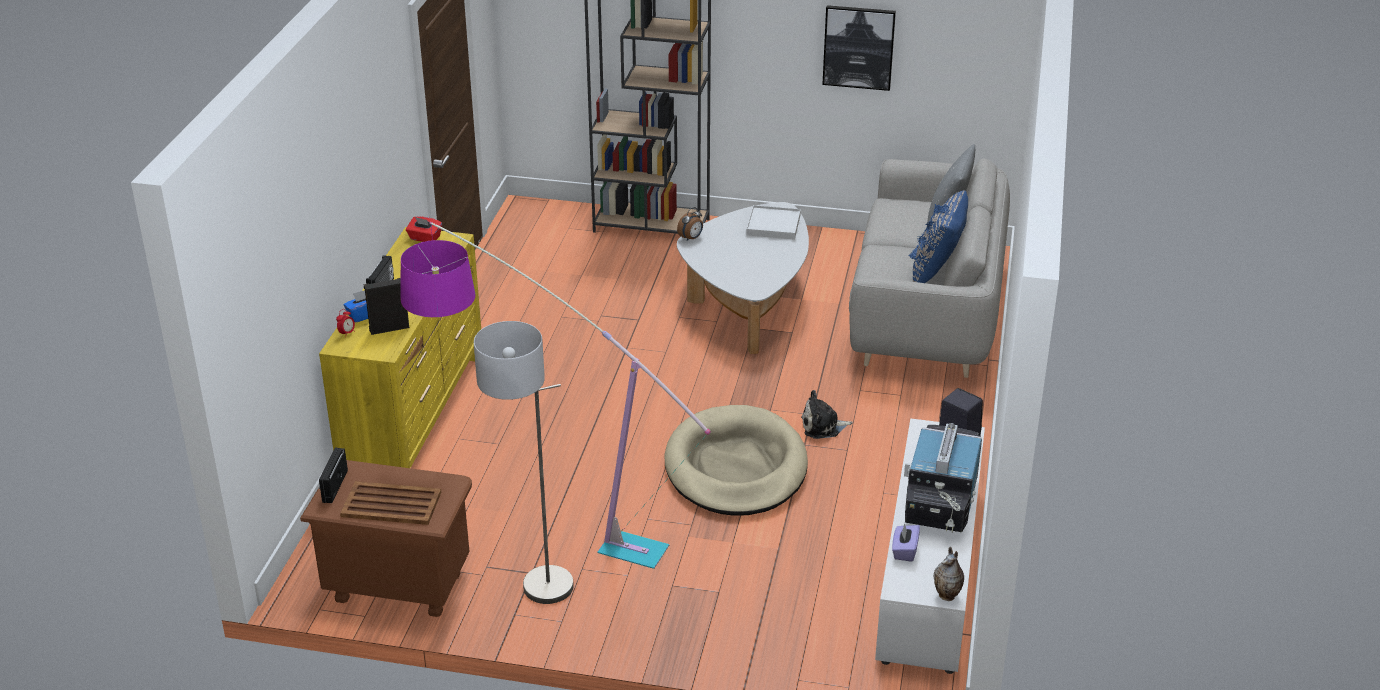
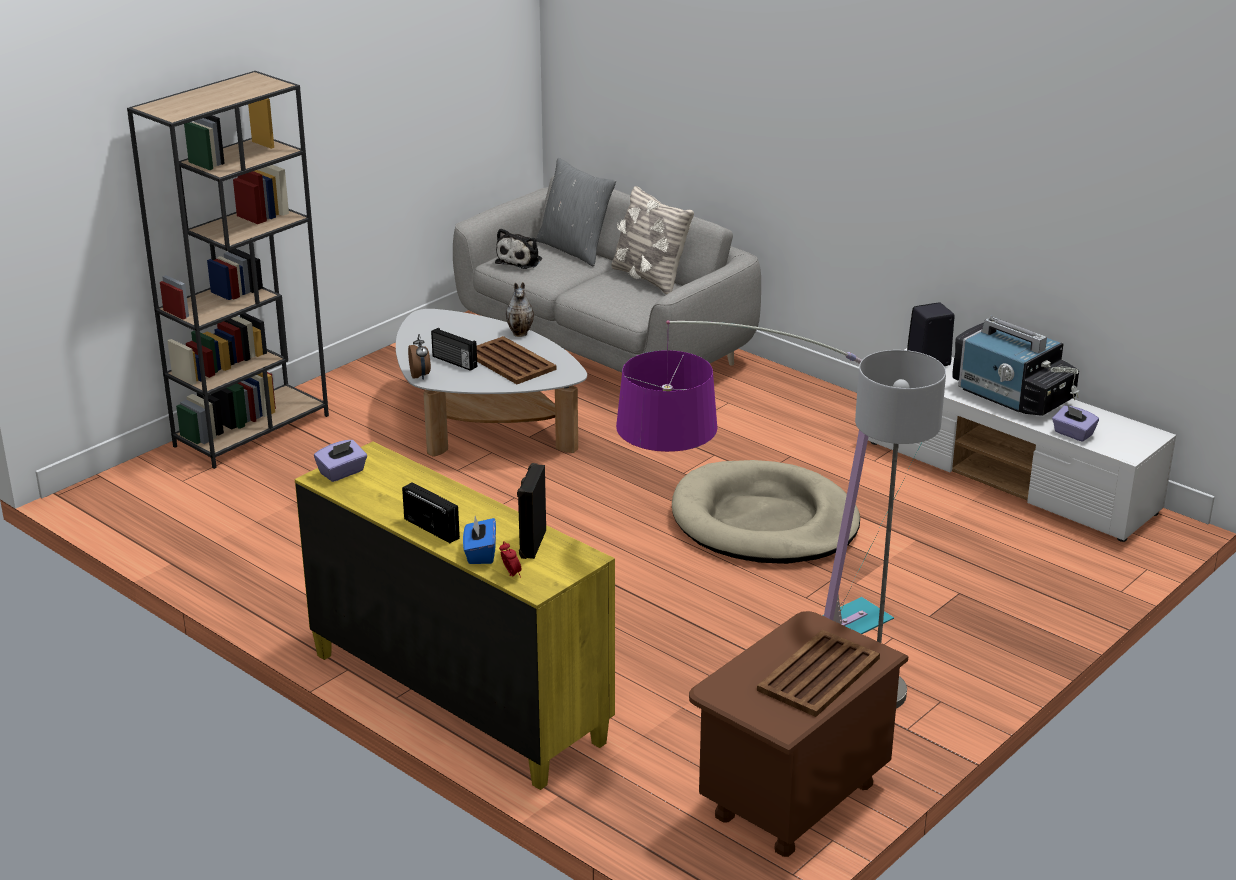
camera: 60 degrees left, 5 degrees down
radio [319,448,348,503] -> radio moved to [431,328,477,371]
red tissue box [406,216,442,242] -> purple tissue box [314,440,367,482]
white tray [746,205,801,240] -> none
plush toy [801,390,853,439] -> plush toy moved to [495,228,542,269]
picture [822,5,896,91] -> none
blue pillow [908,190,968,283] -> beige pillow [611,186,694,295]
vase [934,547,964,601] -> vase moved to [506,282,534,337]
none -> brown tray [477,336,557,384]

